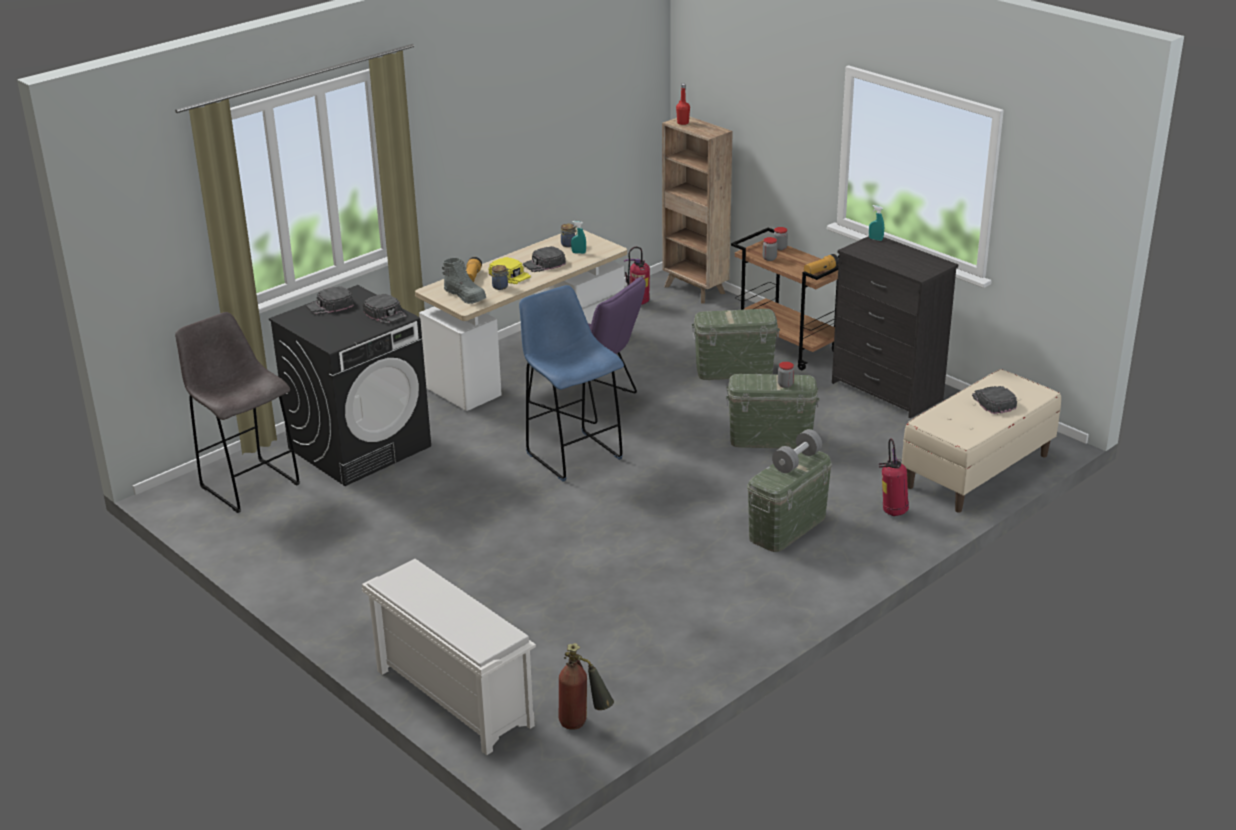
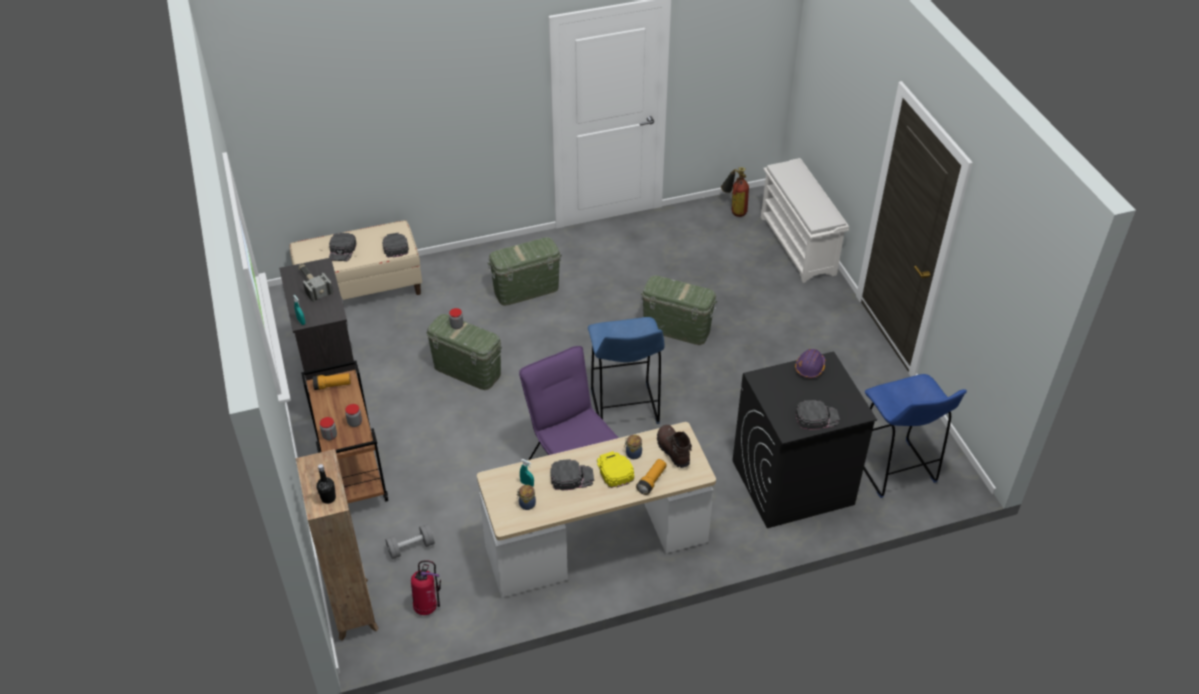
camera: 155 degrees left, 15 degrees up
grey stool [175,312,300,513] -> blue stool [863,374,967,498]
black cap [363,294,407,325] -> black cap moved to [382,233,409,258]
grey boot [442,258,486,304] -> brown boot [657,425,692,468]
red bottle [676,84,690,125] -> black bottle [317,464,336,504]
green storage box [692,309,780,380] -> green storage box moved to [641,275,717,345]
grey dumbbell [772,429,822,473] -> grey dumbbell moved to [385,524,435,559]
fire extinguisher [879,438,909,516] -> none
none -> hammer [298,263,333,303]
none -> purple hard hat [795,349,825,378]

